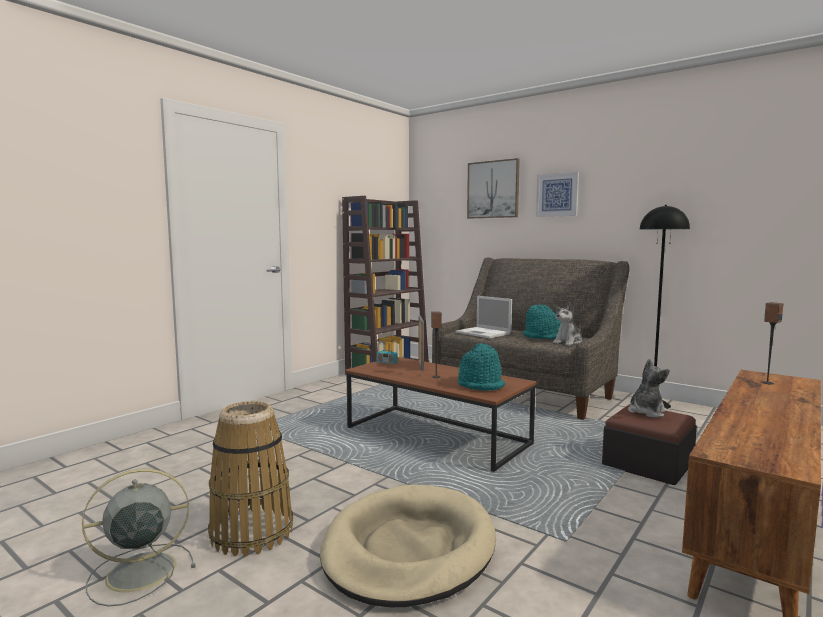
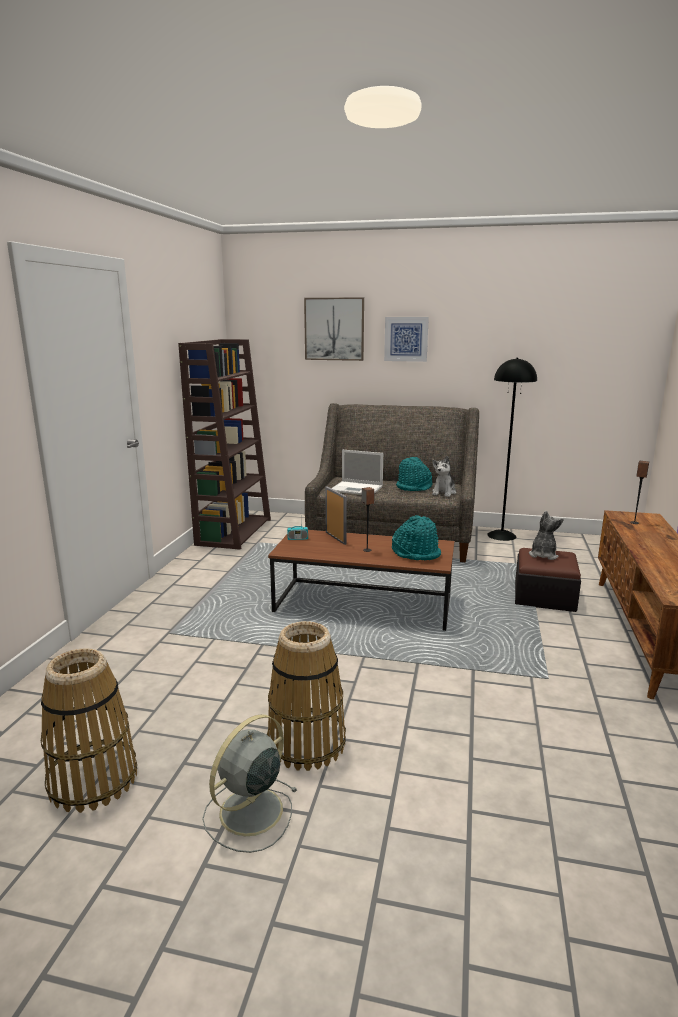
camera: 25 degrees left, 10 degrees up
beige dog bed [320,485,496,607] -> none
none -> basket [41,648,137,813]

